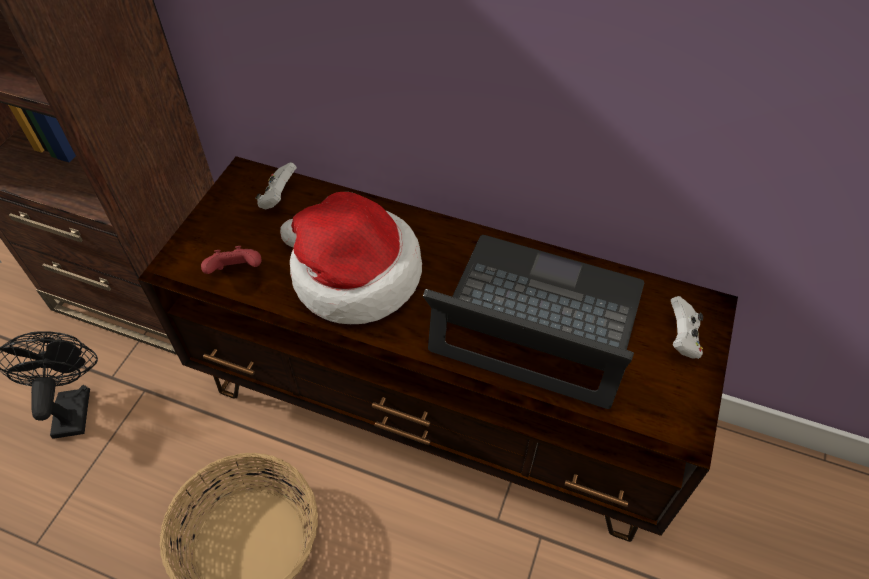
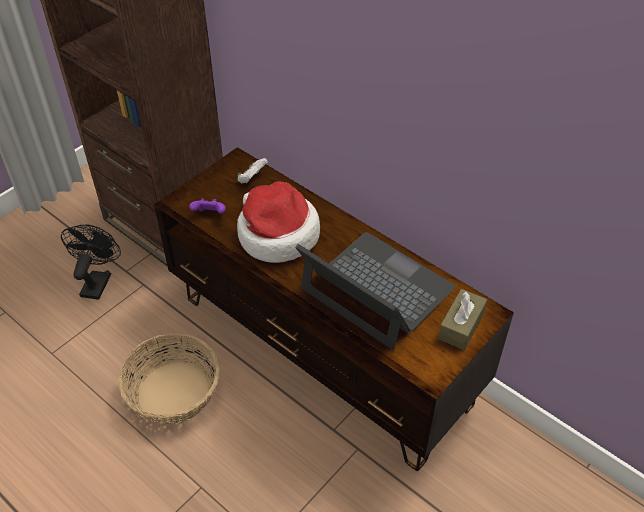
camera: 20 degrees right, 5 degrees down
red game controller [201,246,262,274] -> purple game controller [189,199,226,214]
white game controller [671,296,703,359] -> brown tissue box [438,289,487,350]

